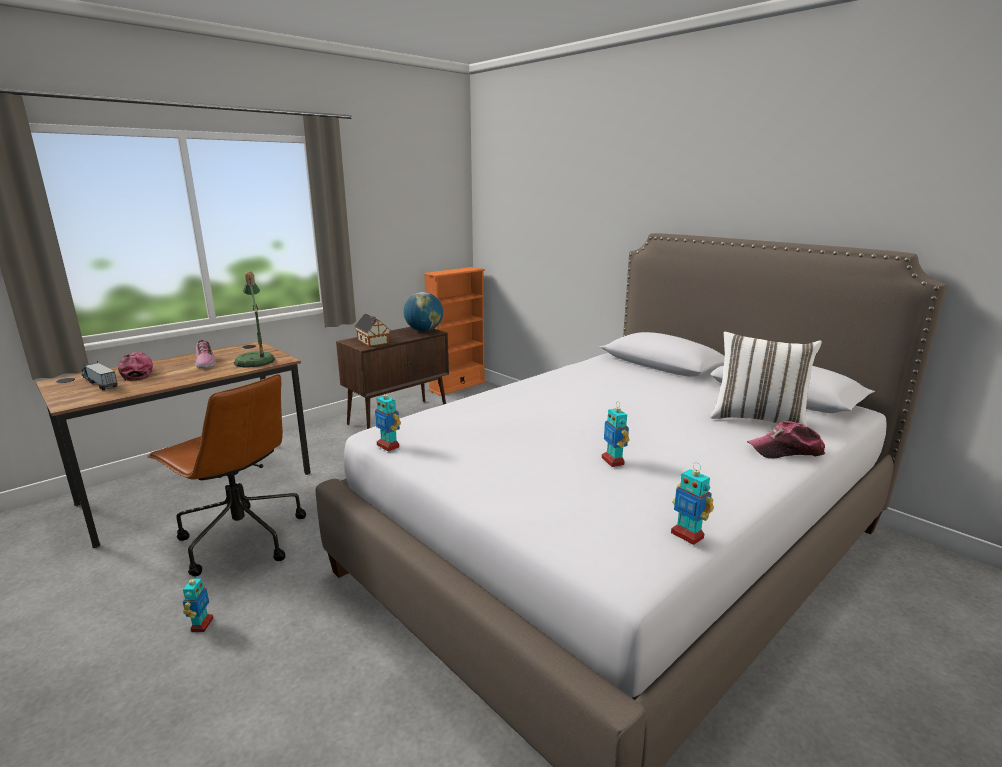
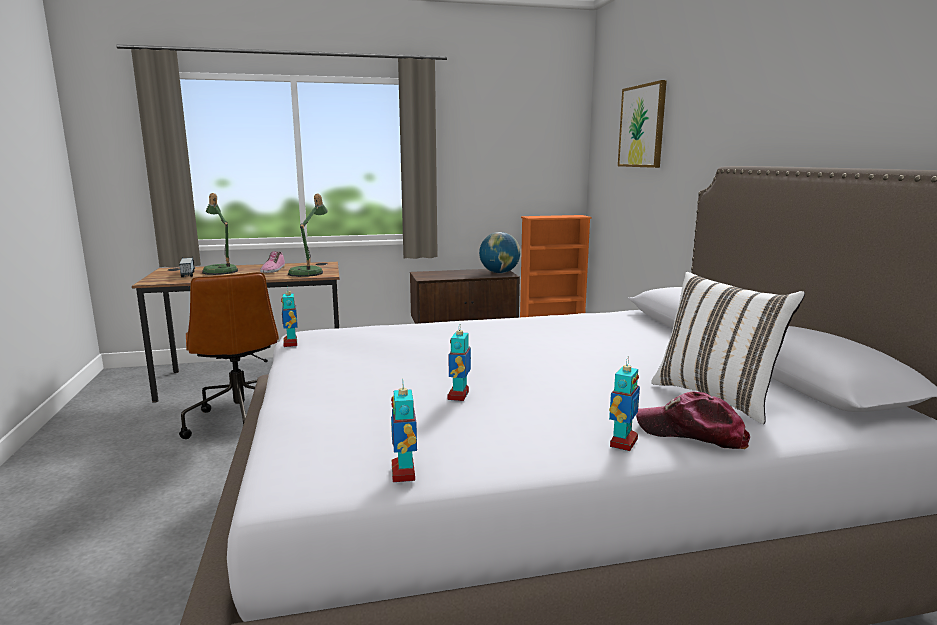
camera: 30 degrees right, 5 degrees down
cap [118,352,153,381] -> table lamp [202,193,238,275]
toy robot [183,575,213,632] -> toy robot moved to [609,357,640,451]
toy house [354,314,390,347] -> none
none -> picture [618,80,667,168]

